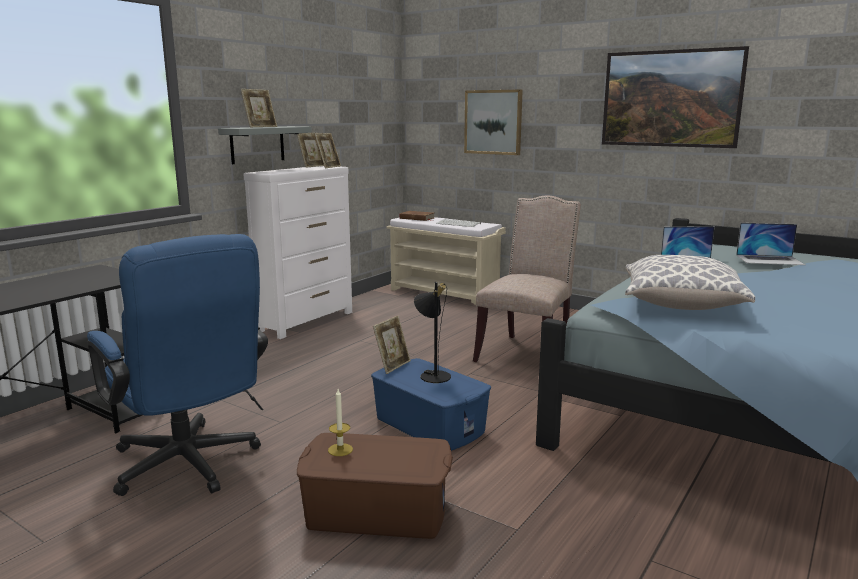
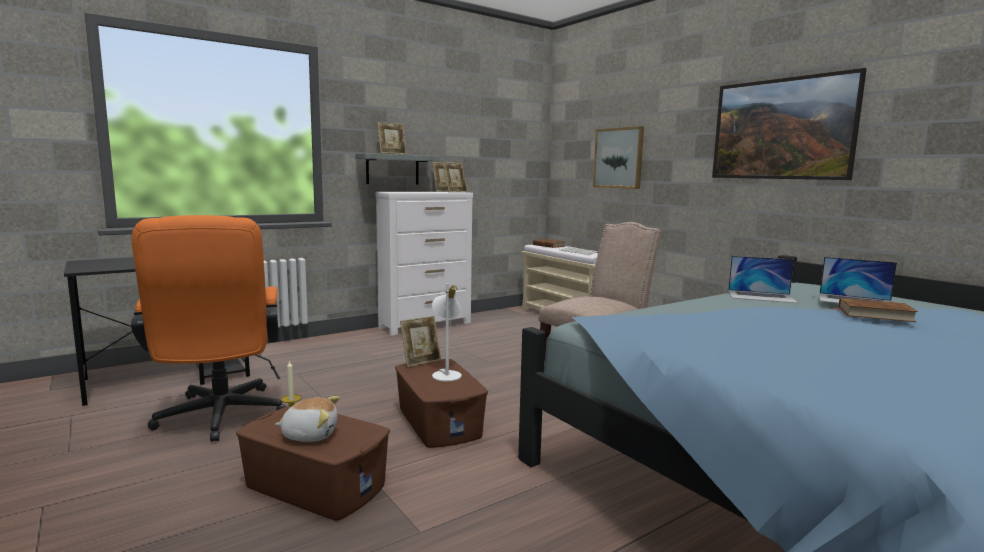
camera: 20 degrees right, 5 degrees down
blue office chair [87,234,268,496] -> orange office chair [131,215,286,442]
blue storage box [371,358,491,451] -> brown storage box [395,359,488,448]
black table lamp [414,282,451,383] -> white table lamp [432,283,462,381]
pillow [625,255,755,310] -> none
none -> plush toy [275,396,340,442]
none -> brown book [829,298,918,322]

